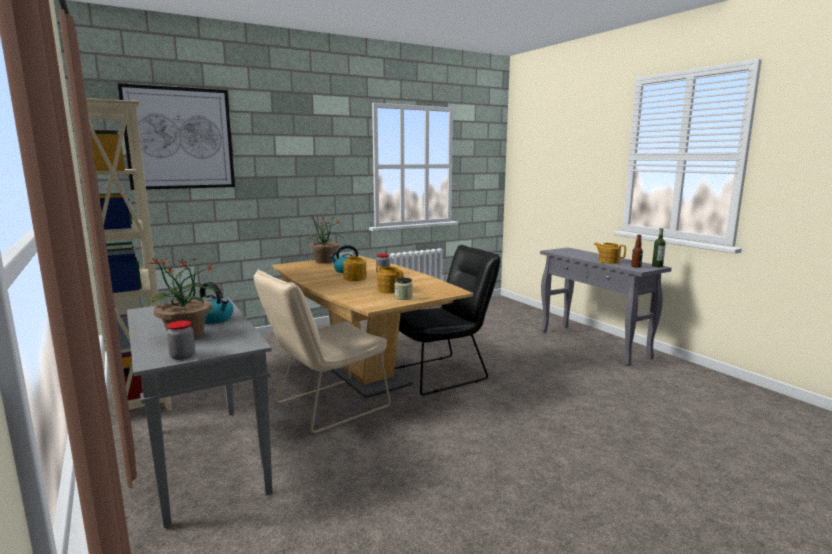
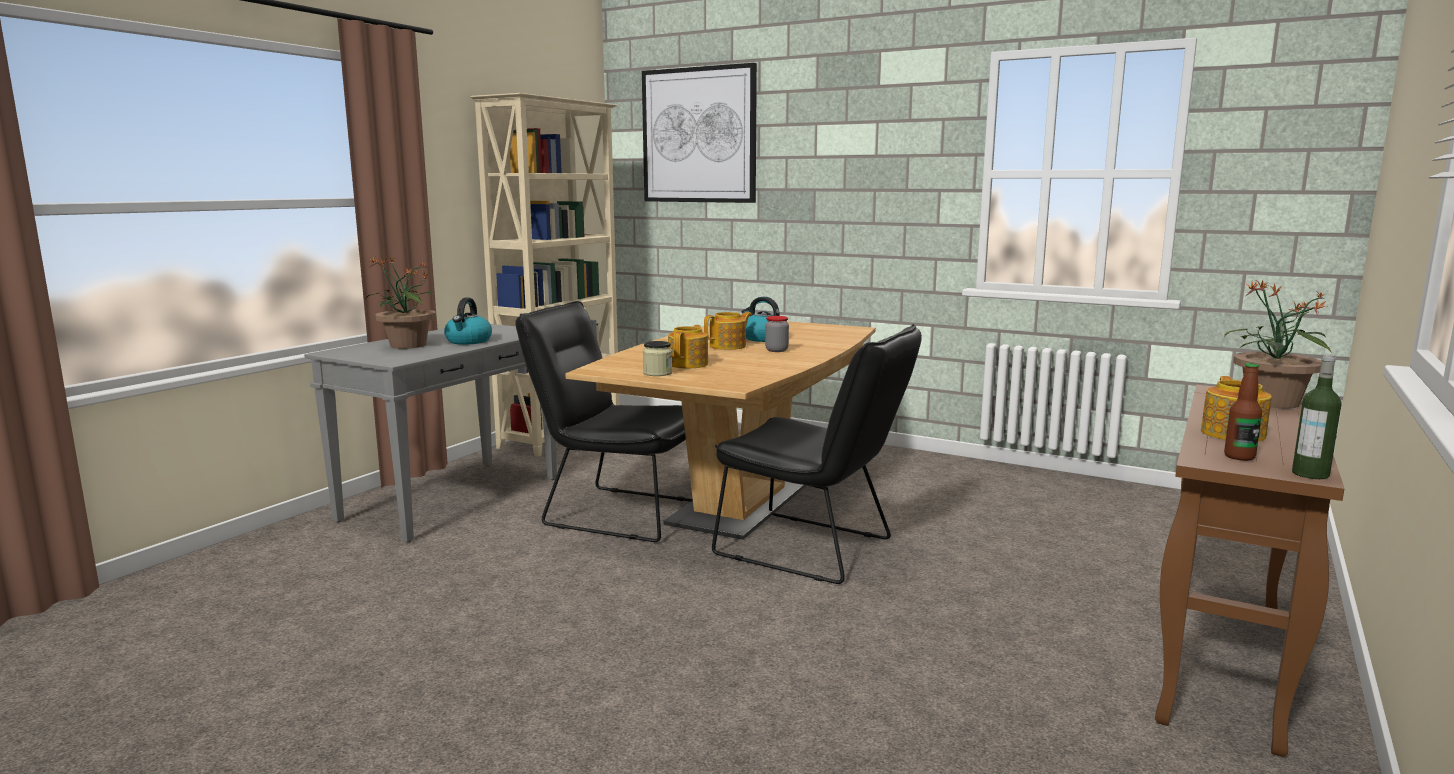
camera: 60 degrees right, 0 degrees up
jar [167,320,195,360] -> none
beige chair [254,269,390,433] -> black chair [515,301,693,542]
potted plant [306,215,343,264] -> potted plant moved to [1224,281,1332,408]
grey console table [540,247,671,366] -> brown console table [1155,385,1345,757]

